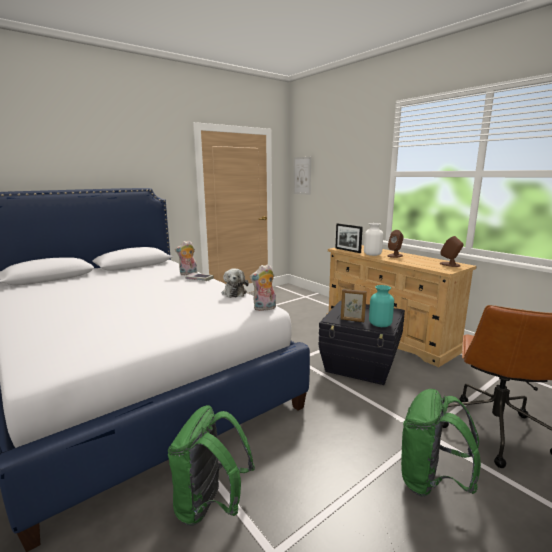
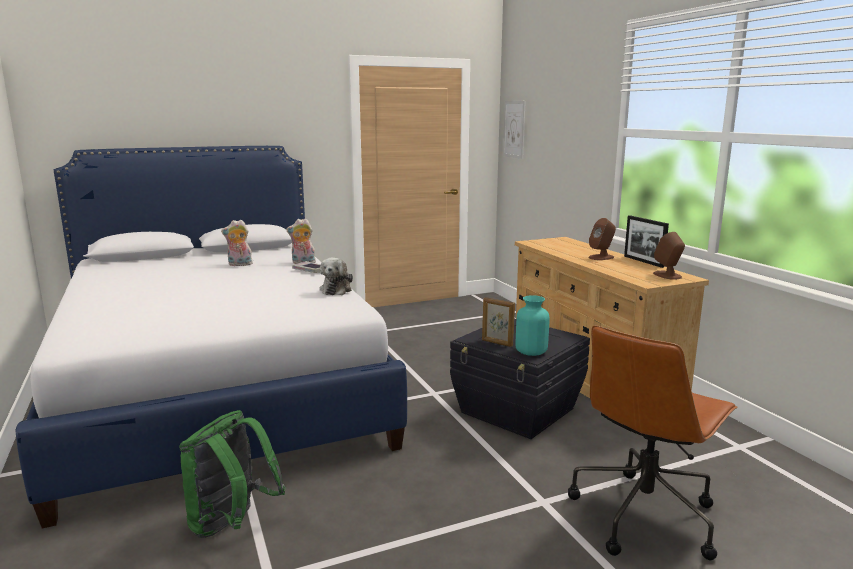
camera: 15 degrees right, 0 degrees up
plush toy [249,264,276,311] -> plush toy moved to [221,220,253,266]
picture frame [335,223,363,253] -> picture frame moved to [624,215,669,268]
white vase [364,223,383,256] -> none
green backpack [401,389,481,497] -> none

